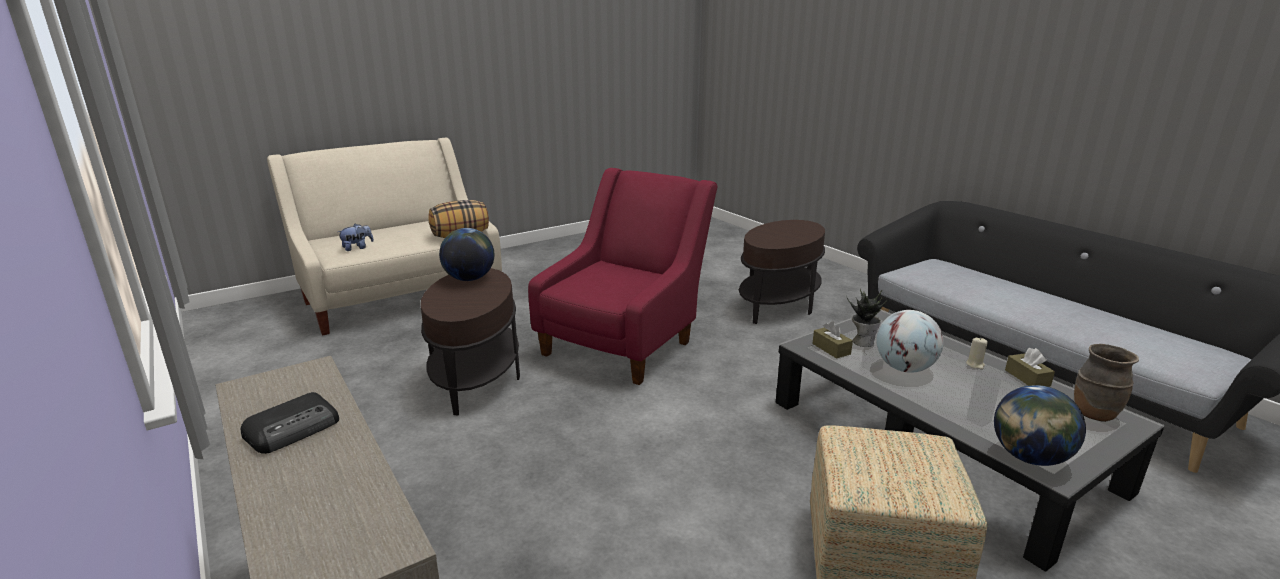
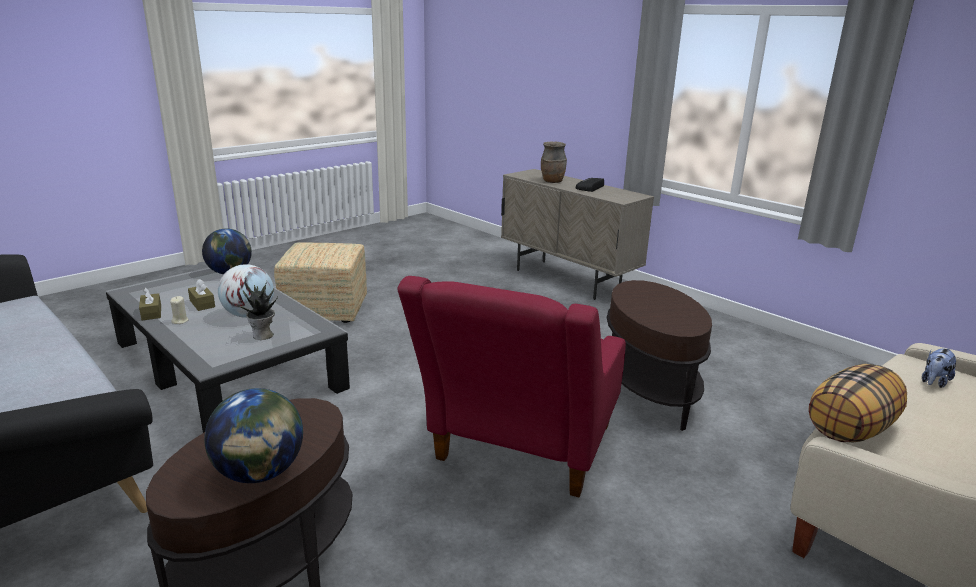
camera: 170 degrees right, 0 degrees up
globe [439,228,494,281] -> globe moved to [204,388,303,483]
brown tissue box [812,321,853,359] -> brown tissue box moved to [188,279,215,311]
brown vase [1074,344,1139,422] -> brown vase moved to [541,141,567,183]

